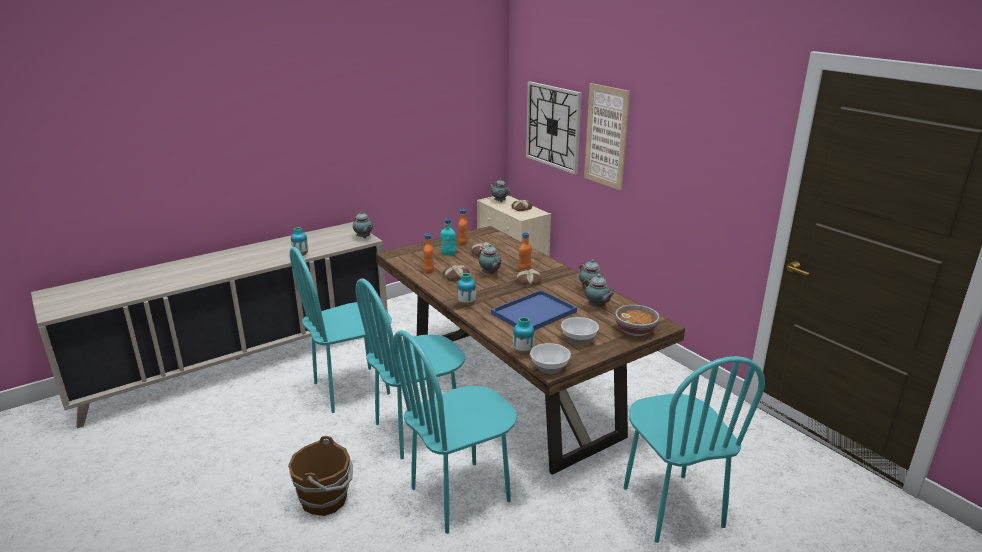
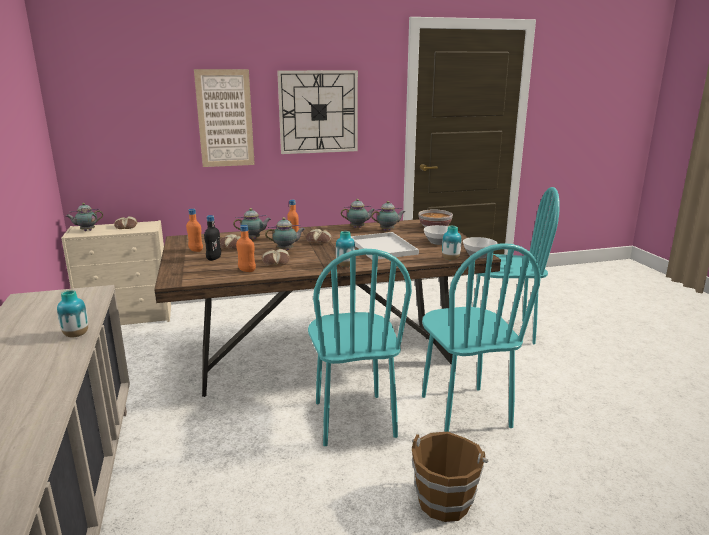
camera: 70 degrees left, 5 degrees down
turquoise chair [290,247,392,413] -> none
teapot [353,211,373,238] -> teapot moved to [233,208,271,239]
turquoise bottle [440,218,456,255] -> black bottle [204,215,221,261]
blue tray [491,290,577,331] -> white tray [351,232,419,260]
wall clock [526,81,582,174] -> wall clock moved to [277,70,358,154]

